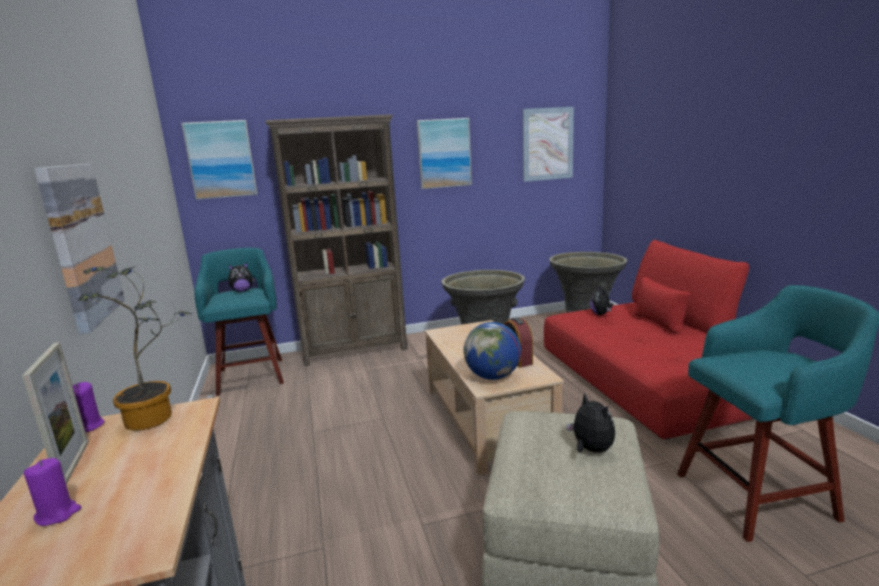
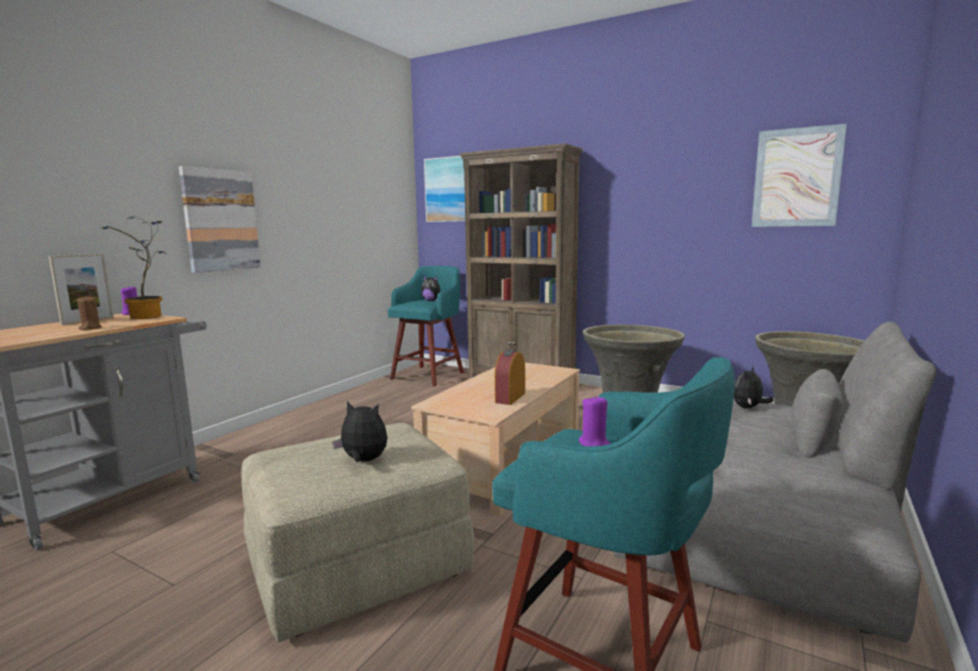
camera: 45 degrees right, 5 degrees down
purple candle [24,458,81,526] -> purple candle moved to [579,395,611,446]
picture [417,118,472,189] -> none
globe [464,322,521,380] -> none
red sofa [544,240,753,439] -> grey sofa [613,322,936,642]
plush toy [566,393,615,453] -> plush toy turned 90 degrees counterclockwise [332,401,388,462]
none -> brown candle [77,295,102,330]

